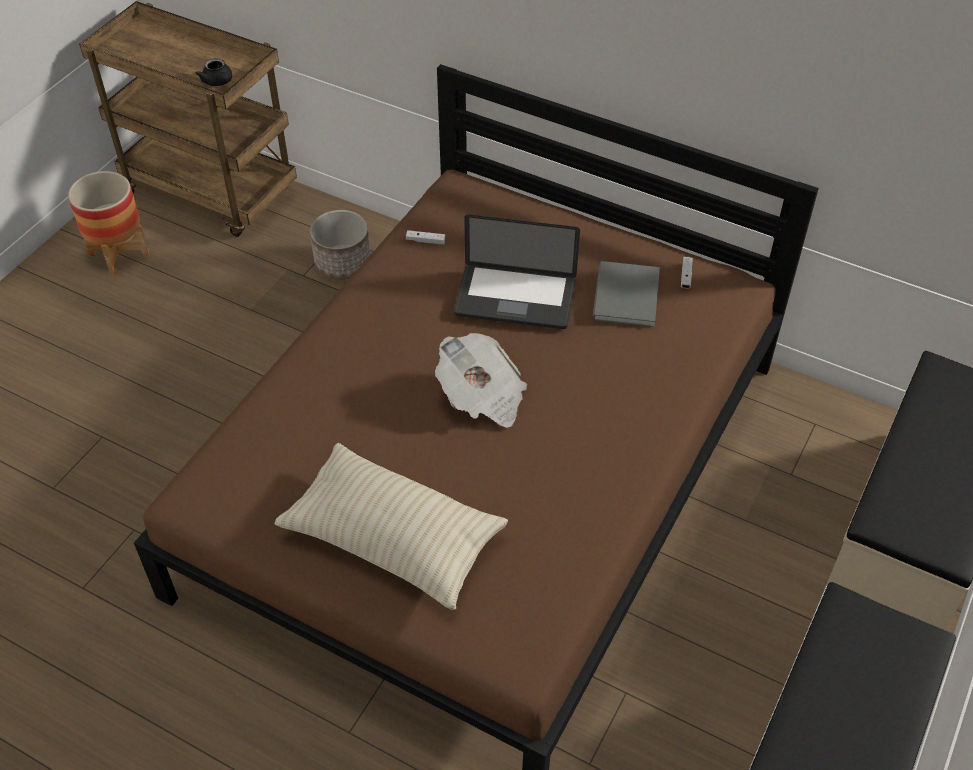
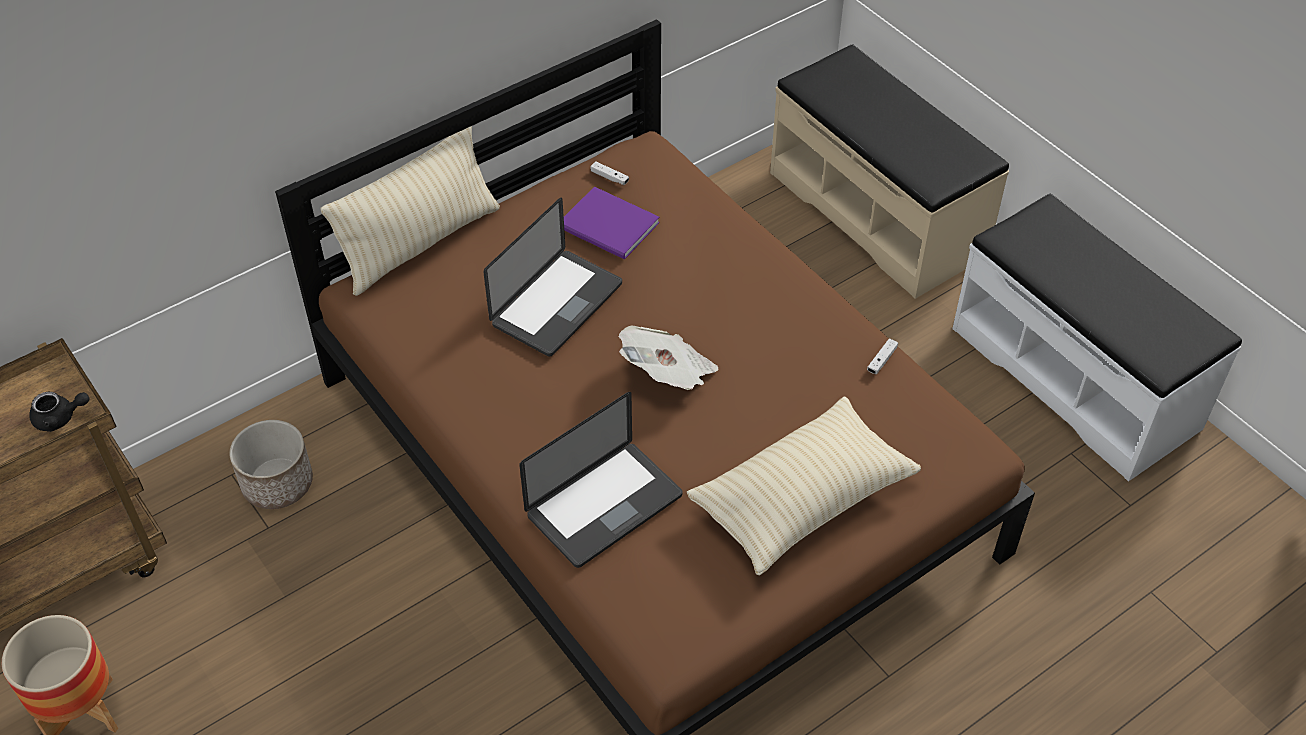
camera: 65 degrees left, 0 degrees up
white game controller [406,230,445,245] -> white game controller moved to [867,339,898,374]
grey book [592,261,660,327] -> purple book [564,187,659,260]
none -> beige pillow [321,126,500,296]
none -> laptop [519,392,683,568]

